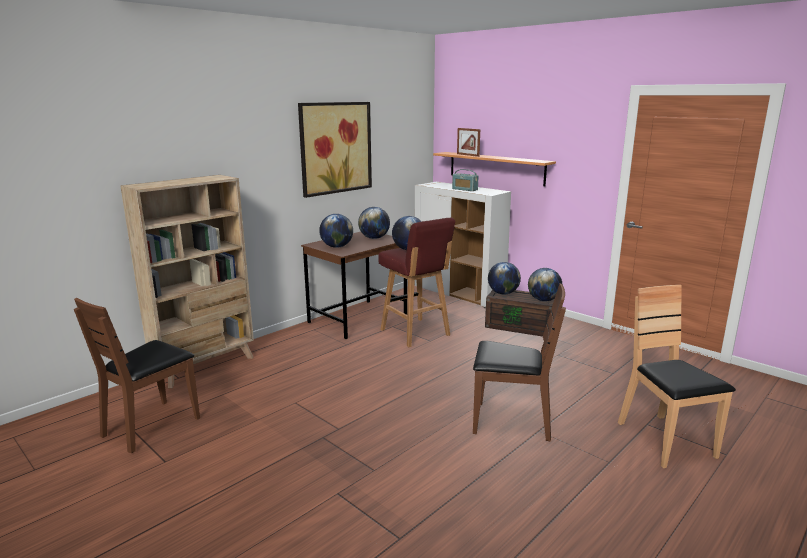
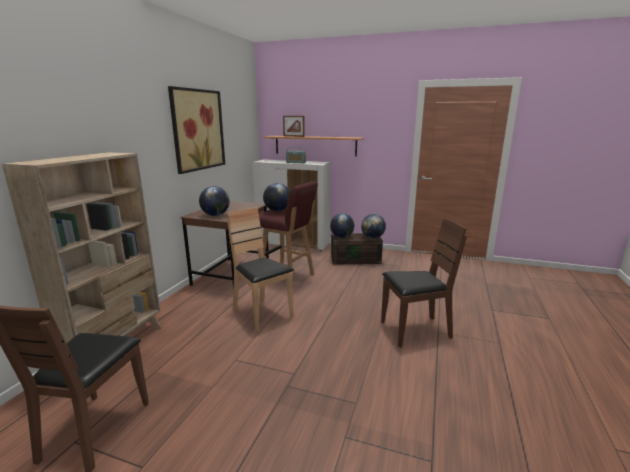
camera: 25 degrees left, 0 degrees up
globe [358,207,390,239] -> none
brown chair [618,285,736,468] -> brown chair moved to [227,207,294,331]

